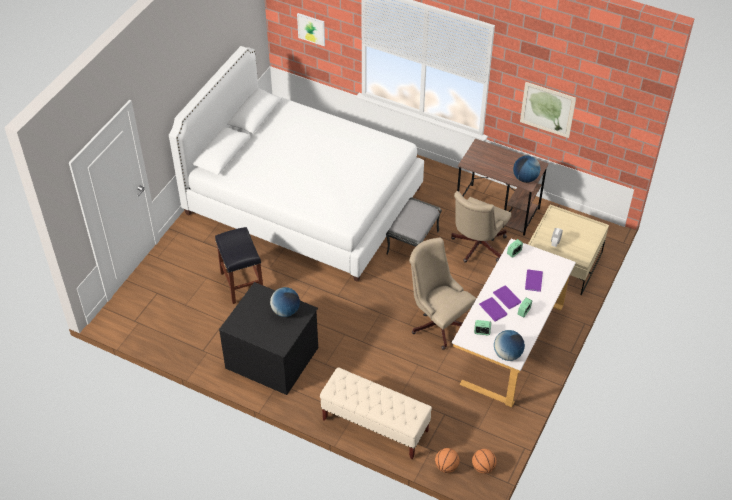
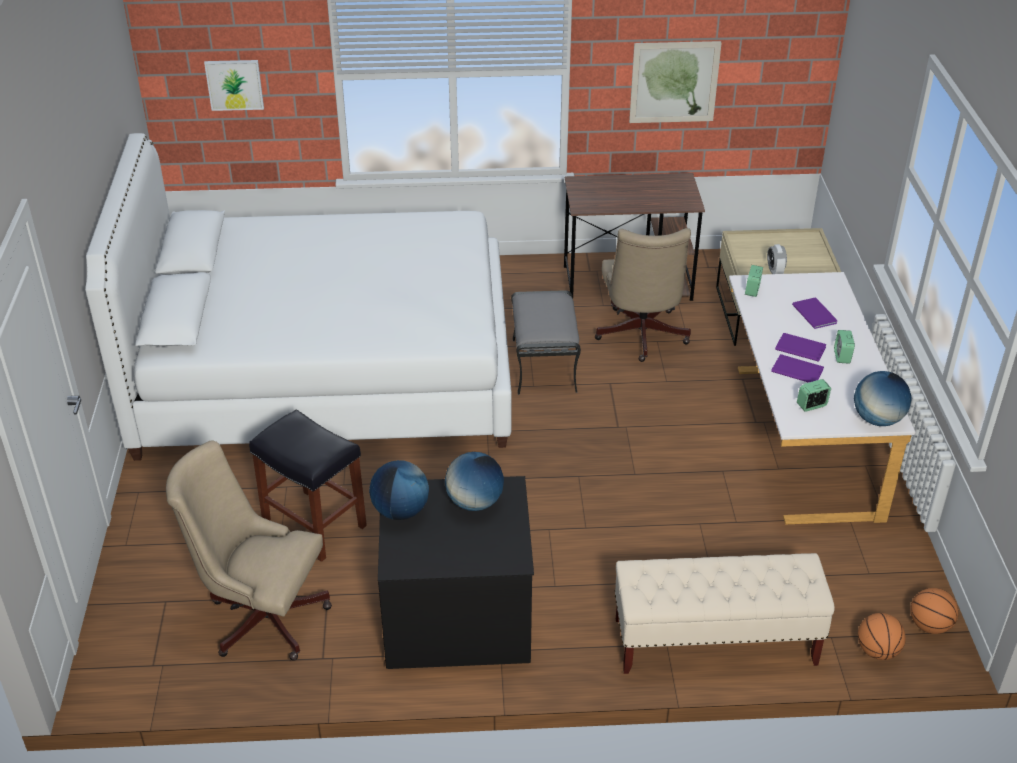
camera: 30 degrees left, 10 degrees down
beige office chair [409,238,477,350] -> beige office chair moved to [166,440,332,661]
globe [513,156,541,183] -> globe moved to [369,460,429,520]

